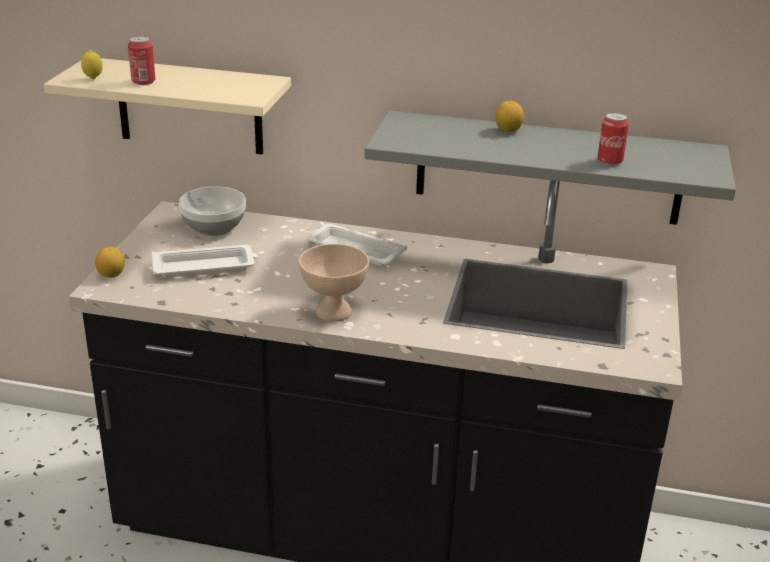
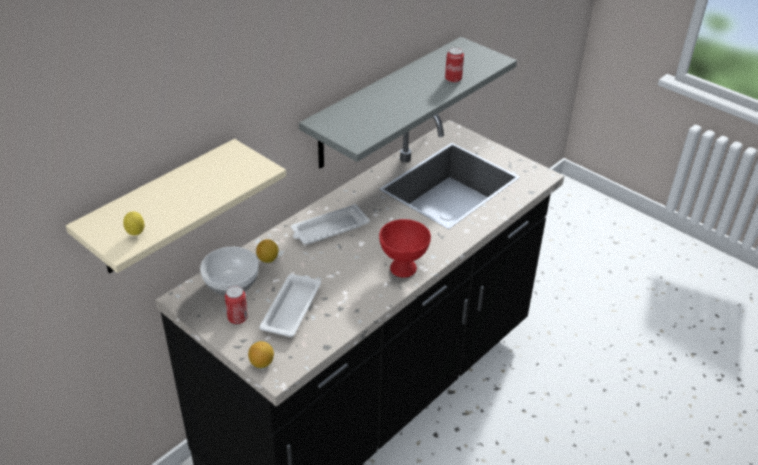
camera: 60 degrees left, 10 degrees up
can [128,36,155,85] -> can moved to [225,286,248,324]
beige bowl [299,244,369,322] -> red bowl [379,219,431,278]
lemon [495,101,524,132] -> lemon moved to [256,239,278,263]

